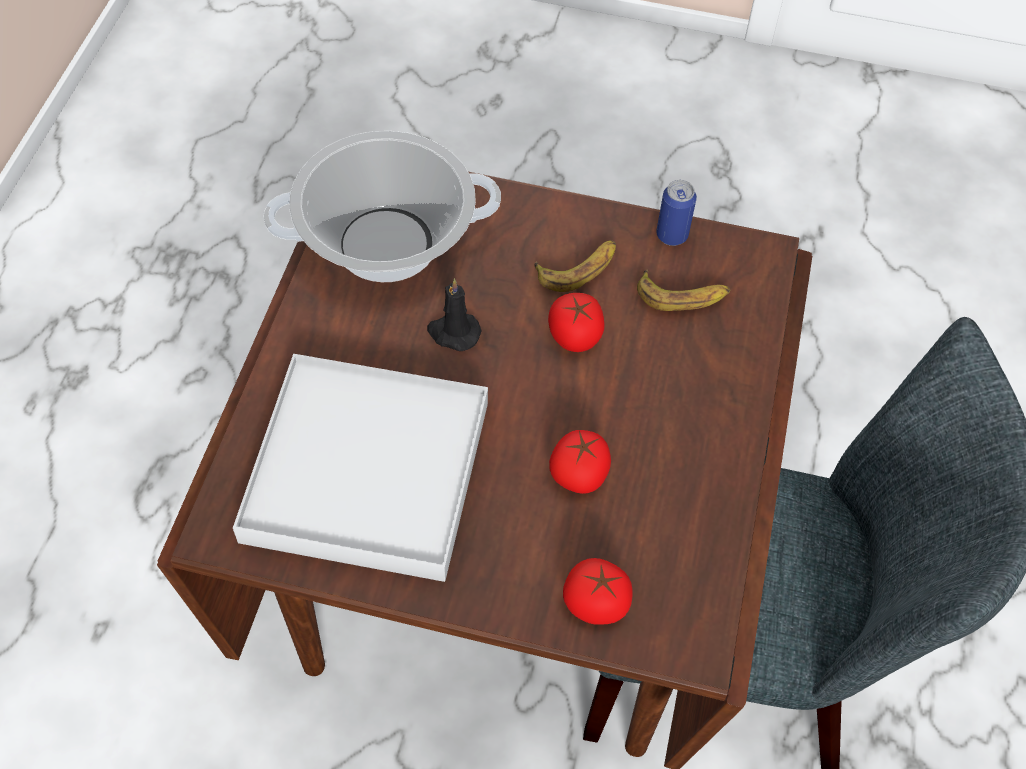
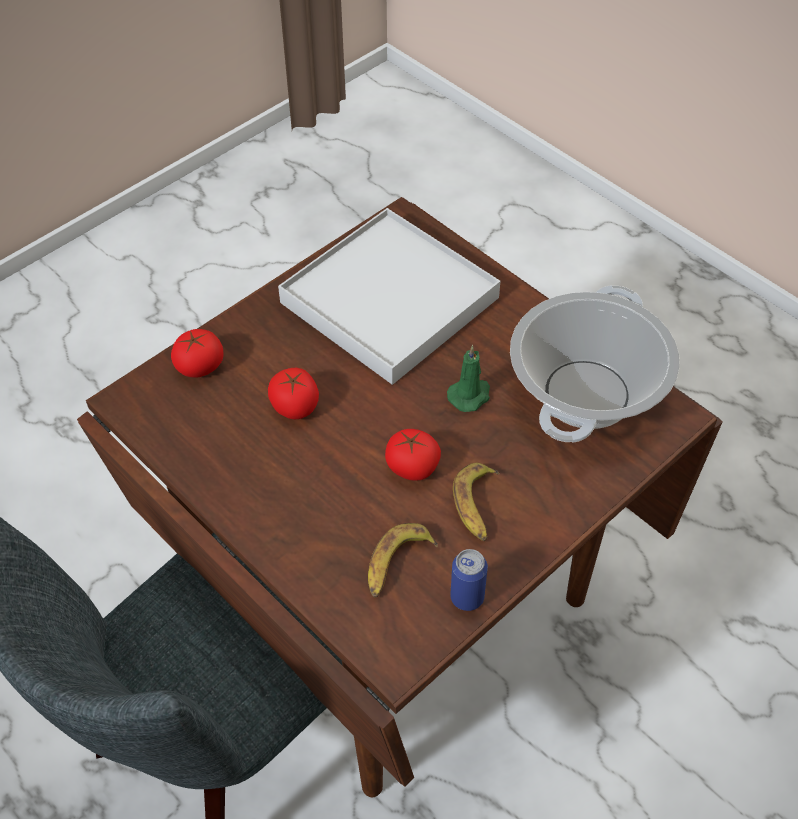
camera: 125 degrees right, 5 degrees down
black candle [427,278,482,351] -> green candle [447,345,490,412]

